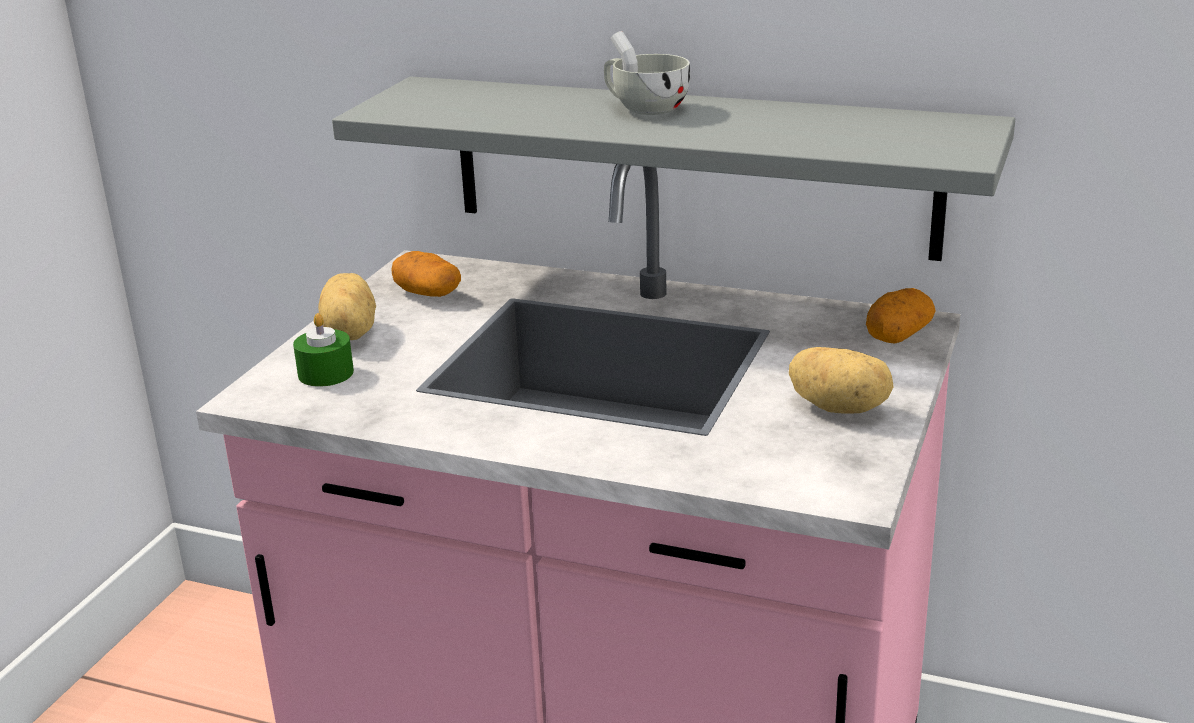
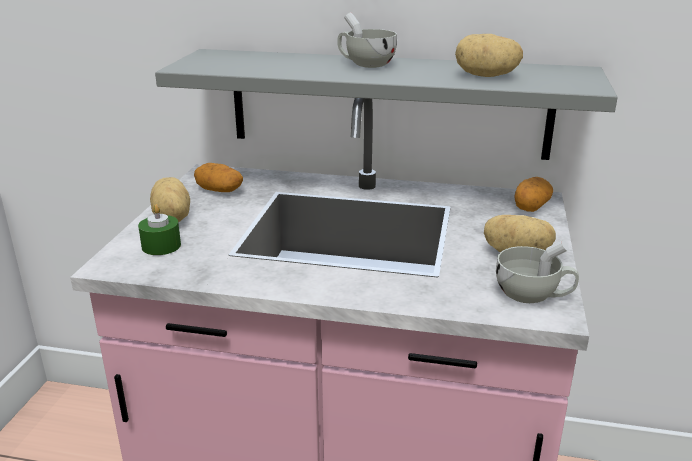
camera: 10 degrees left, 0 degrees up
none -> potato [455,34,523,77]
none -> white cup [496,240,579,303]

